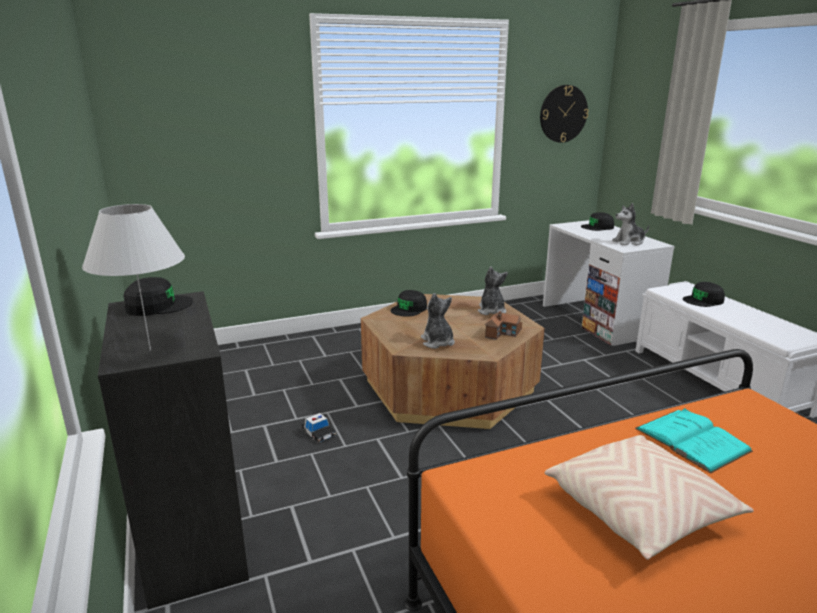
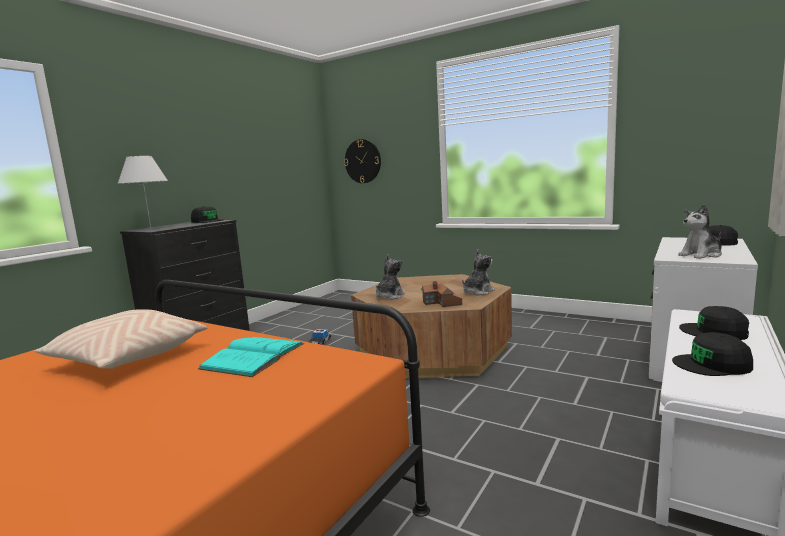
camera: 55 degrees right, 10 degrees down
black cap [391,290,427,317] -> black cap moved to [672,332,753,376]
wall clock [540,85,589,143] -> wall clock moved to [344,139,381,183]
plush toy [612,203,649,245] -> plush toy turned 60 degrees counterclockwise [678,204,722,259]

